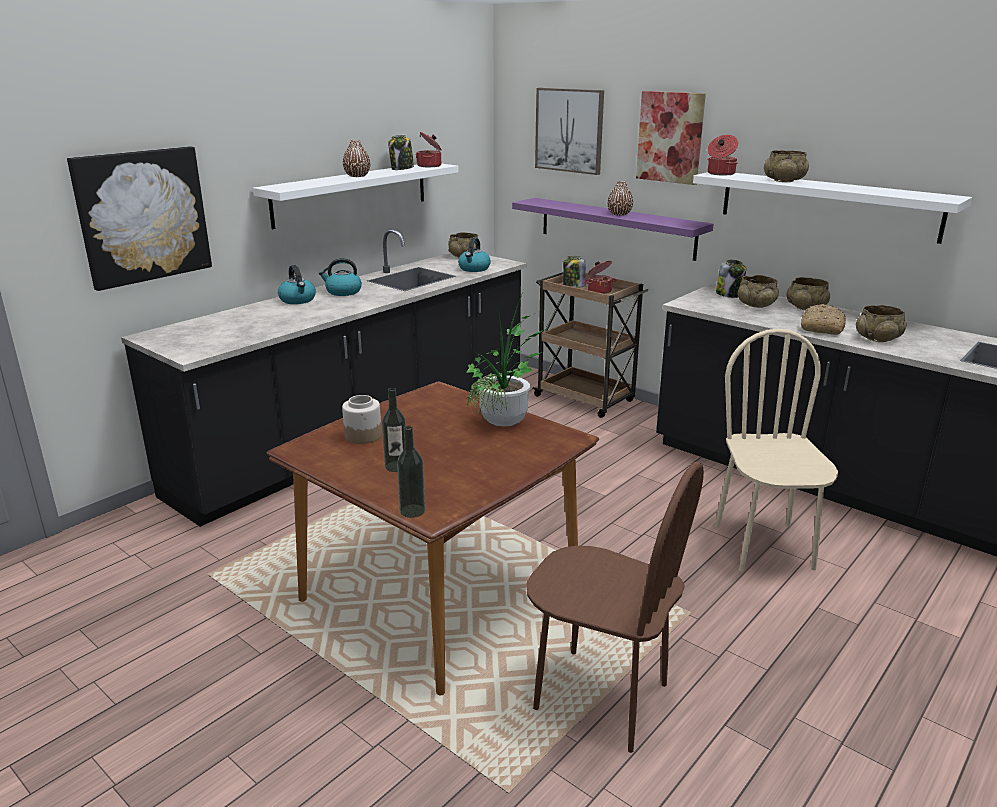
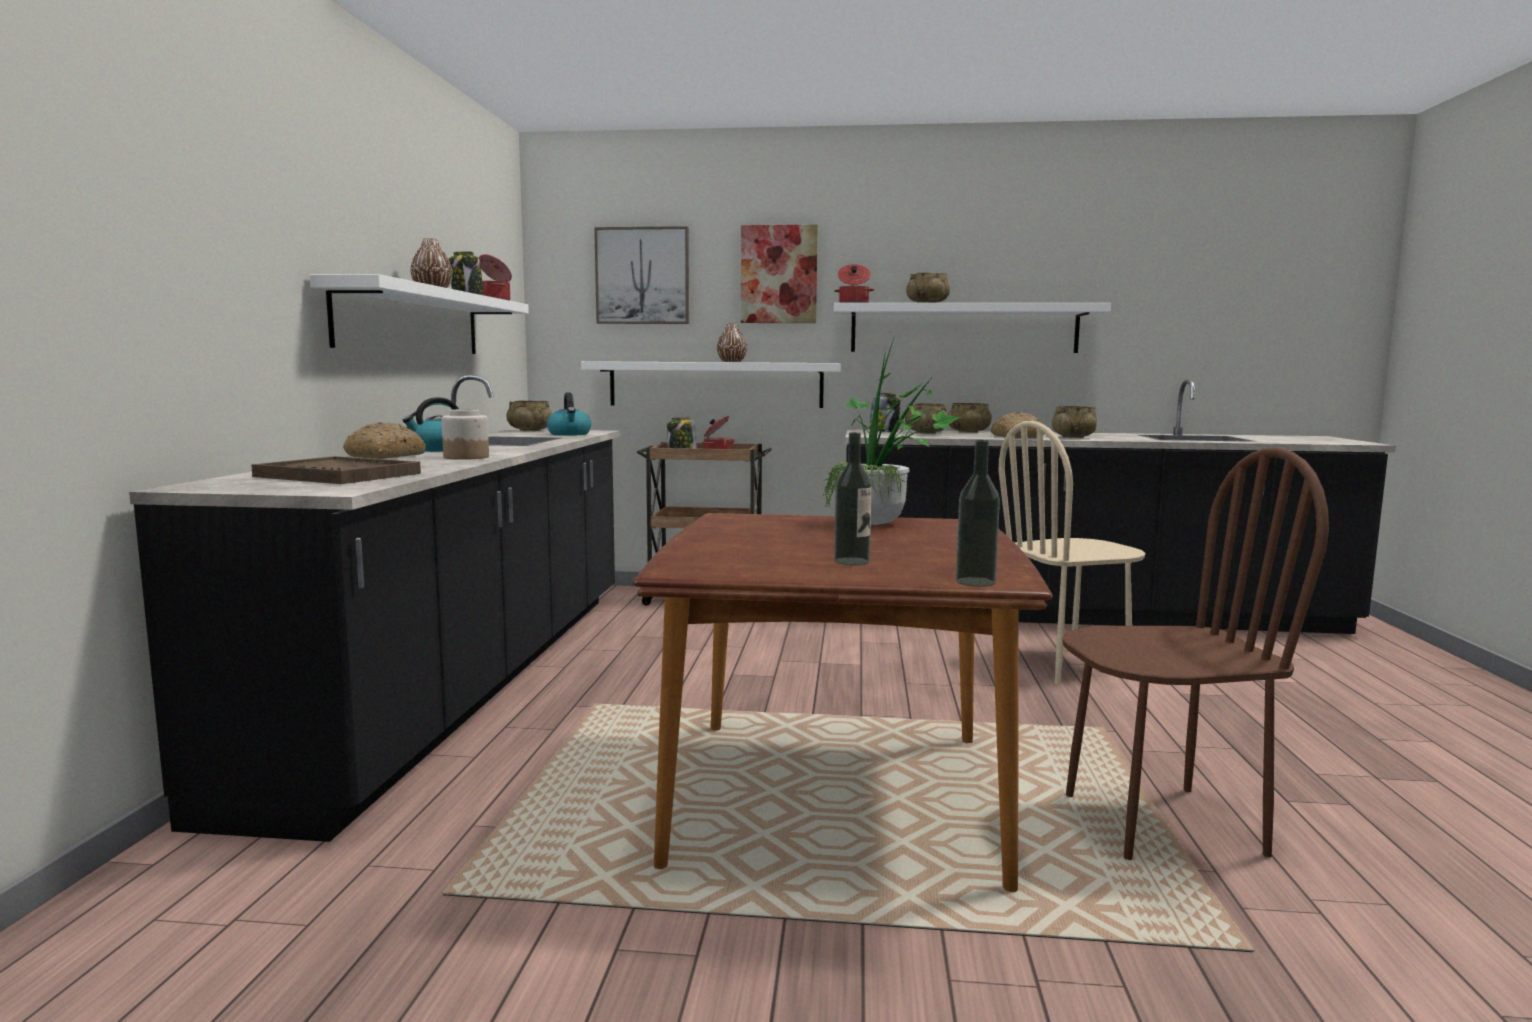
camera: 35 degrees left, 15 degrees down
picture [67,147,212,291] -> none
kettle [278,265,316,304] -> bread [343,423,426,459]
jar [342,395,382,444] -> jar moved to [442,409,489,460]
purple shelf [512,198,714,261] -> white shelf [581,361,841,408]
beige chair [715,329,838,571] -> beige chair turned 75 degrees counterclockwise [999,421,1146,685]
none -> brown tray [251,456,421,484]

